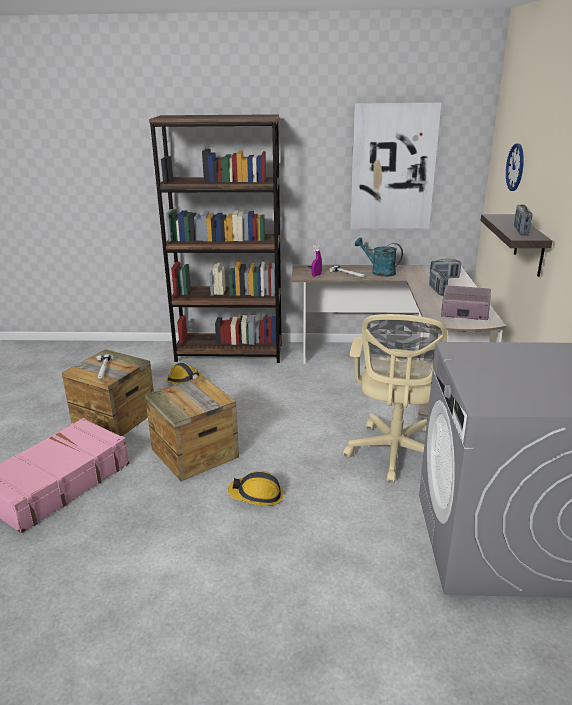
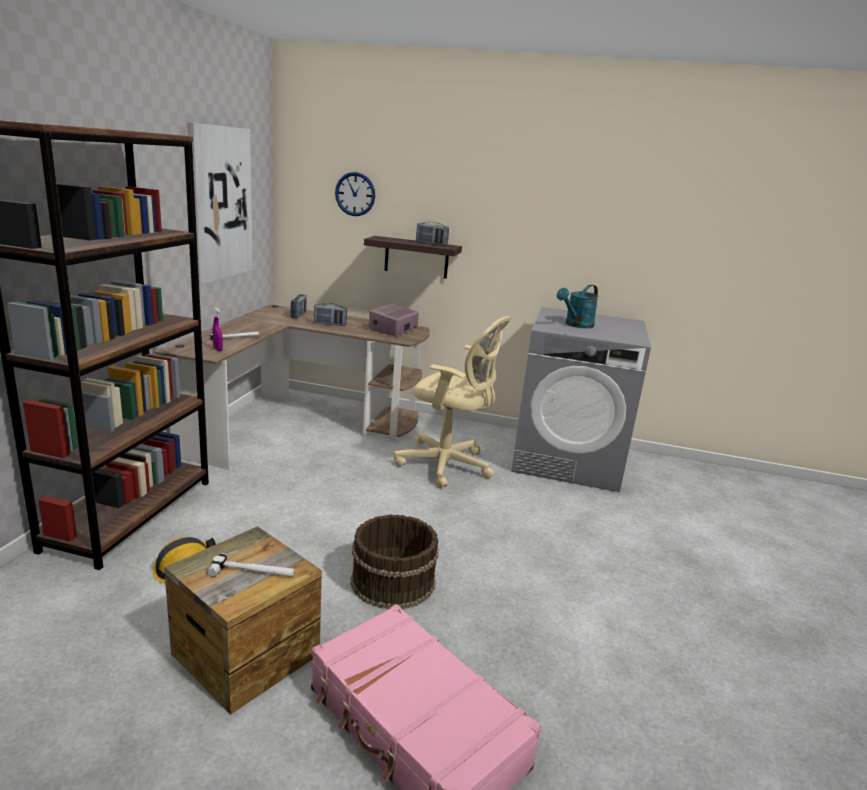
camera: 80 degrees left, 5 degrees down
crate [145,376,239,481] -> brown bucket [351,514,439,609]
hard hat [228,471,283,506] -> none
turquoise watering can [355,238,403,277] -> turquoise watering can moved to [557,285,599,328]

